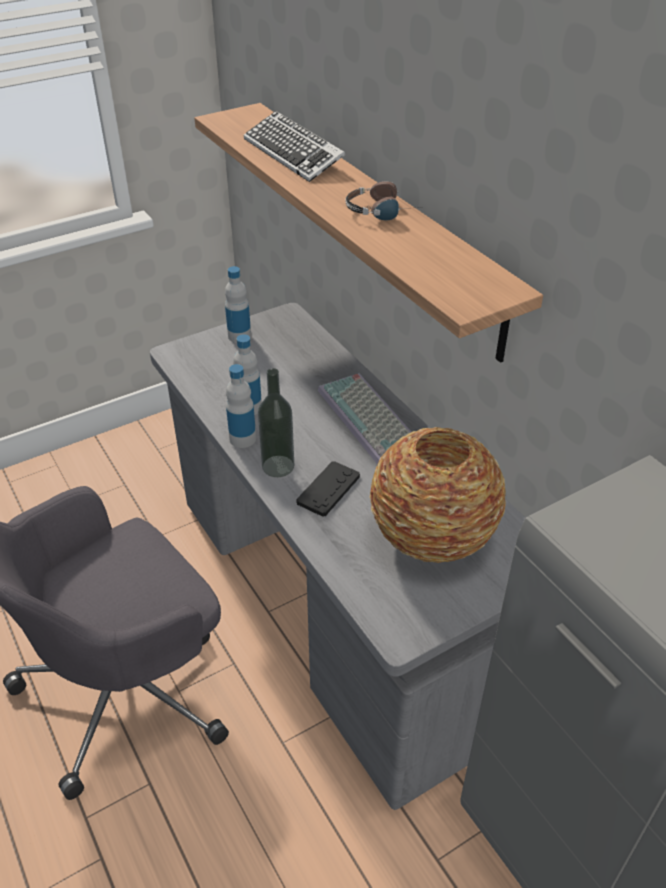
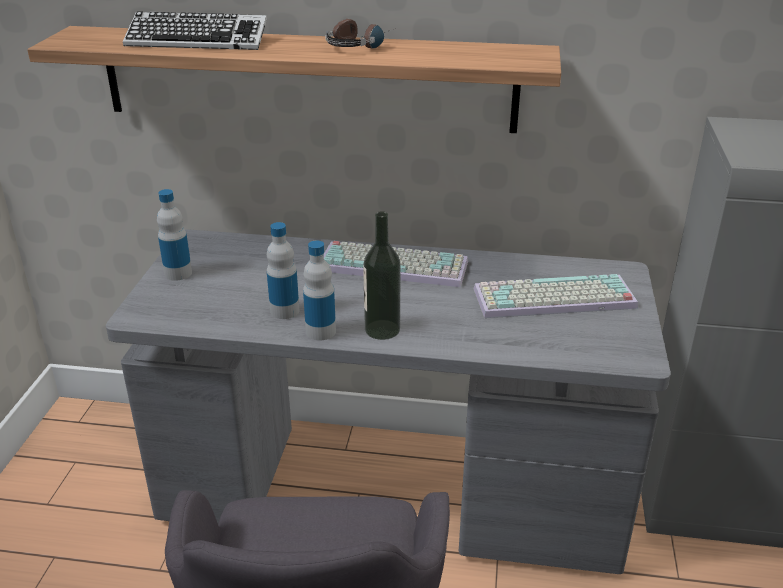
camera: 50 degrees left, 10 degrees down
black game controller [296,461,360,517] -> none
vase [369,427,506,563] -> keyboard [474,274,638,318]

